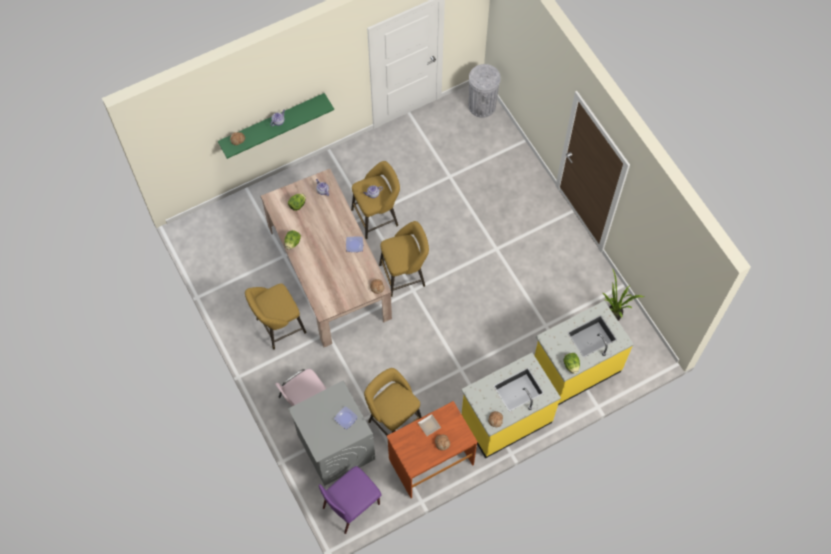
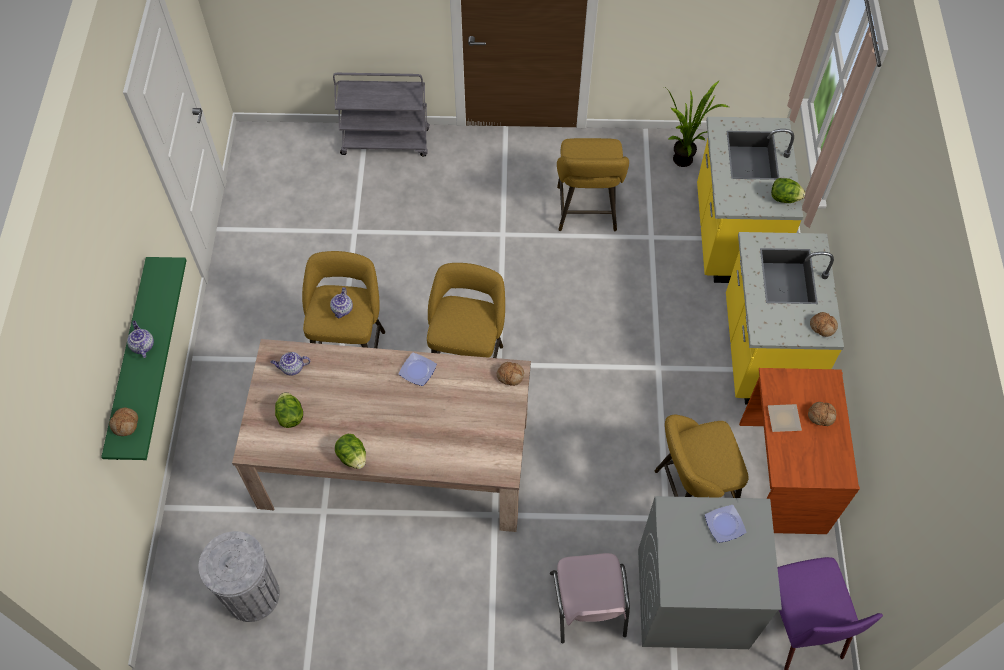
camera: 60 degrees left, 5 degrees down
yellow stool [245,284,306,350] -> yellow stool moved to [557,138,629,231]
grey trash can [469,64,501,118] -> grey trash can moved to [199,531,280,622]
none -> grey cart [333,73,429,157]

